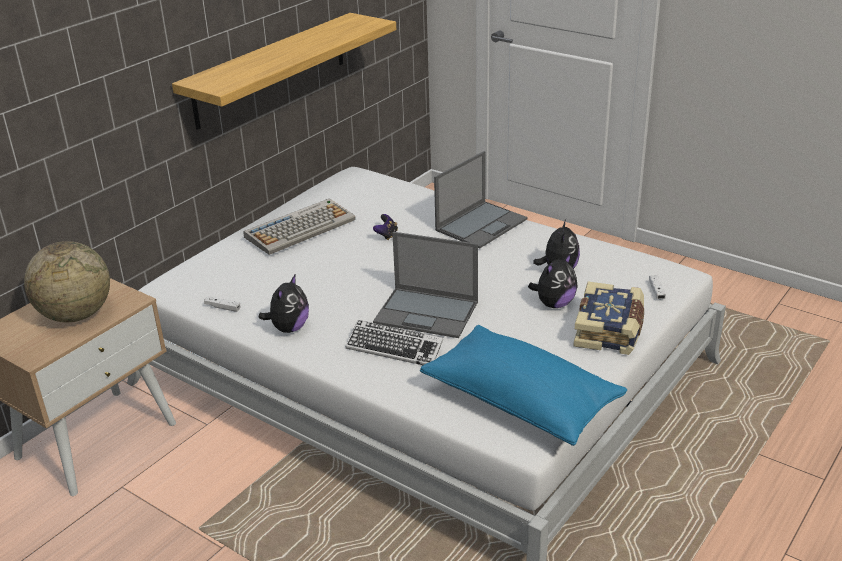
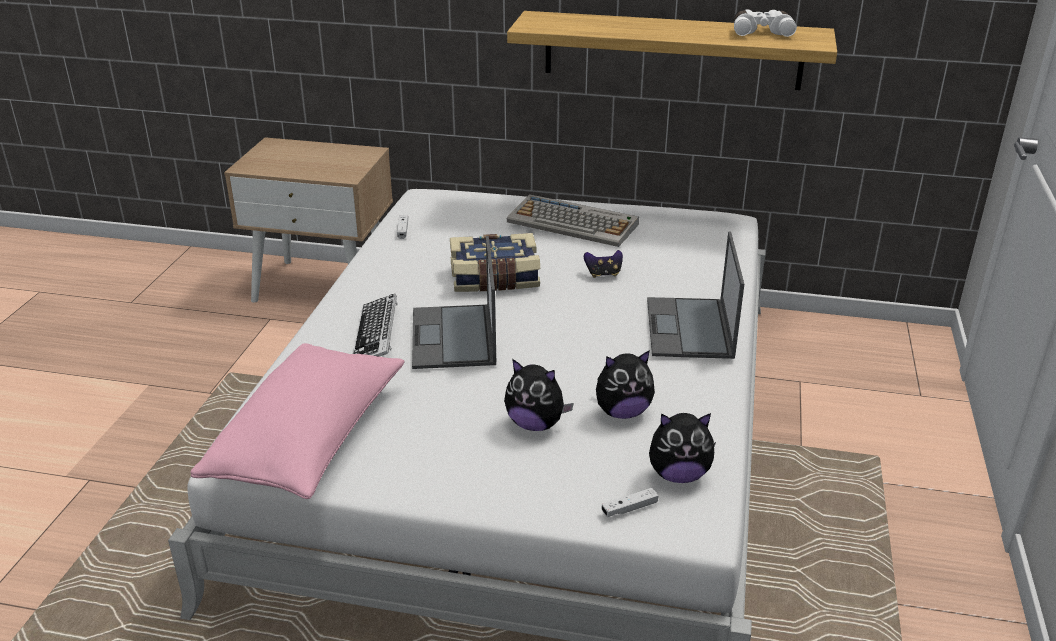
camera: 65 degrees right, 0 degrees up
globe [24,241,110,322] -> none
plush toy [259,273,309,333] -> plush toy moved to [649,413,716,483]
blue pillow [420,325,627,446] -> pink pillow [190,343,405,499]
laptop [434,151,528,249] -> laptop turned 75 degrees clockwise [647,231,744,359]
book [573,281,644,355] -> book moved to [450,233,540,292]
none -> white binoculars [734,9,797,37]

